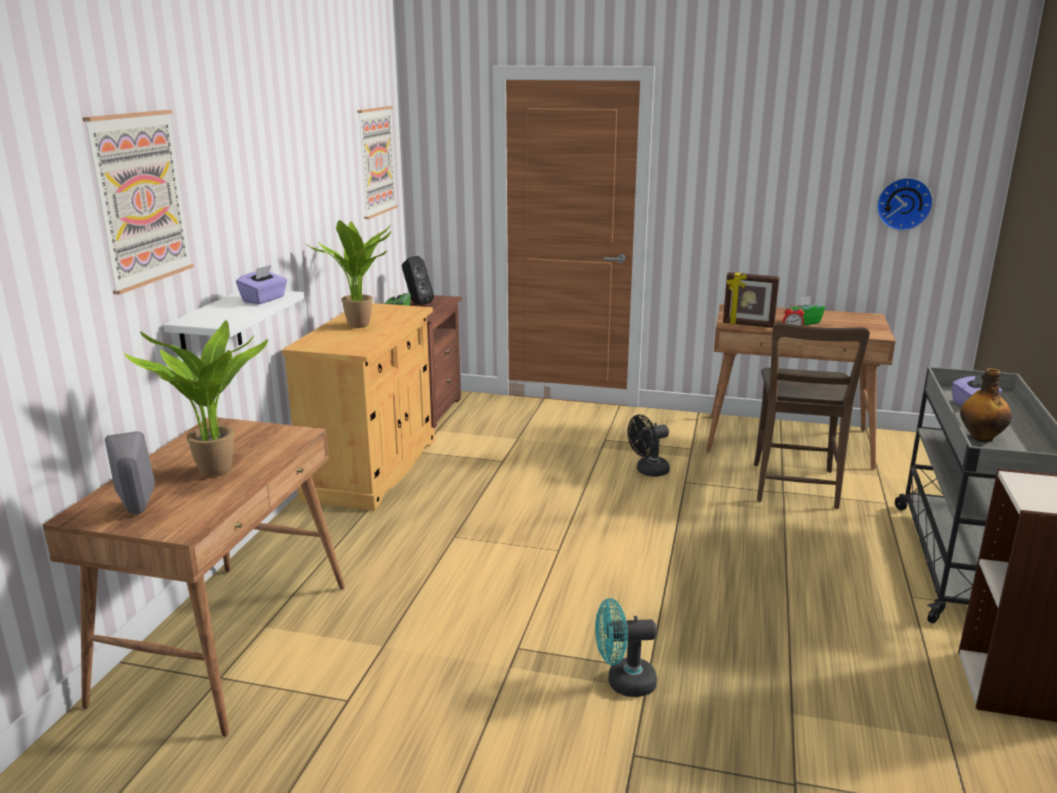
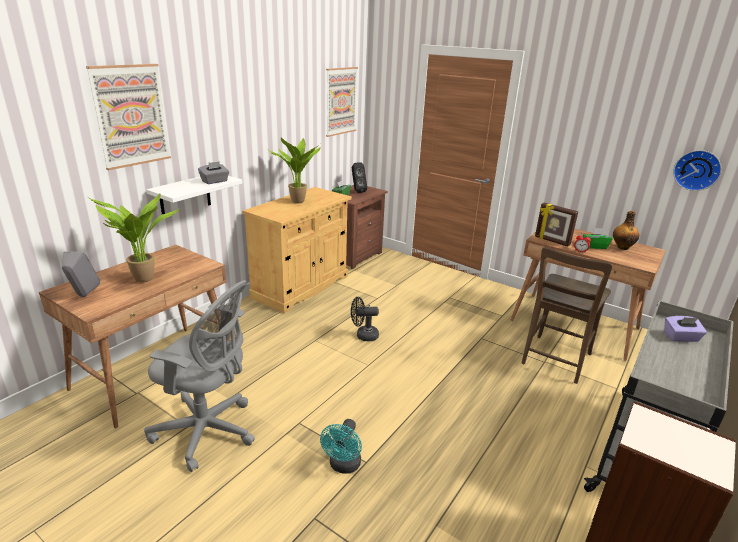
camera: 20 degrees right, 5 degrees up
purple tissue box [236,265,287,304] -> grey tissue box [198,161,229,184]
turquoise fan [595,598,657,697] -> turquoise fan turned 90 degrees counterclockwise [320,419,362,474]
black fan [628,415,670,477] -> black fan moved to [351,297,379,341]
bottle [960,368,1012,442] -> bottle moved to [613,211,639,250]
none -> grey office chair [144,280,255,472]

